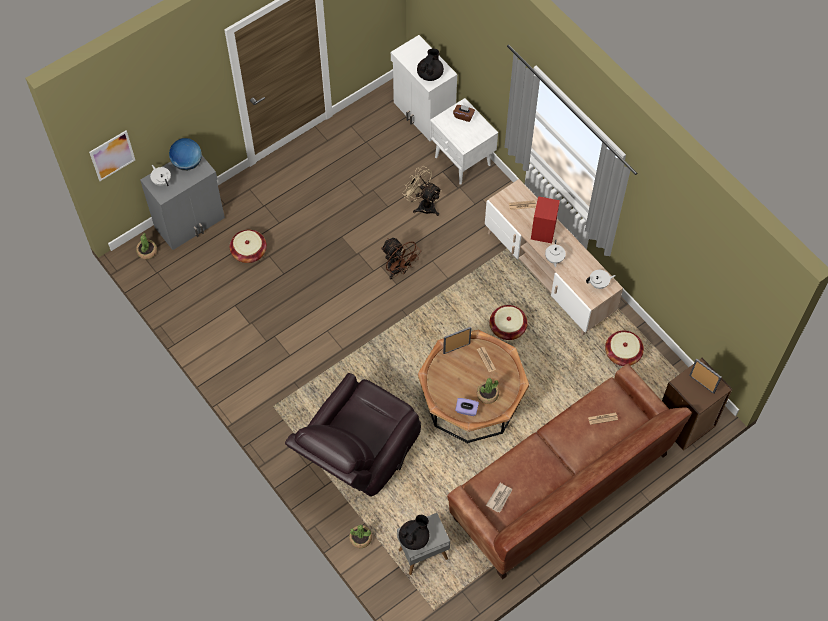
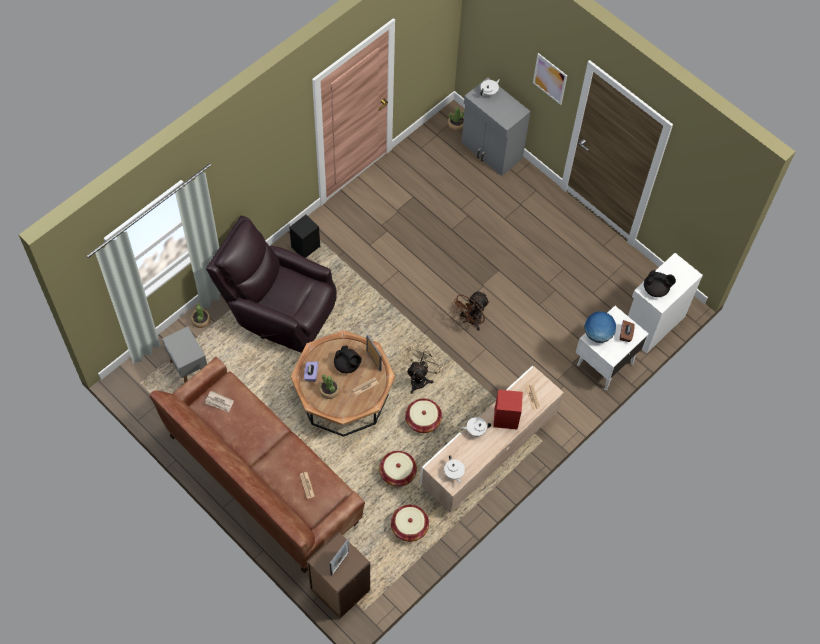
camera: 80 degrees right, 0 degrees up
picture [89,131,135,181] -> picture moved to [533,53,567,105]
globe [169,138,202,171] -> globe moved to [584,311,616,343]
basket [230,230,267,263] -> basket moved to [379,451,417,487]
black teapot [399,515,429,550] -> black teapot moved to [334,345,362,373]
beige fan [402,166,441,216] -> beige fan moved to [406,343,444,394]
none -> black speaker [289,215,320,258]

